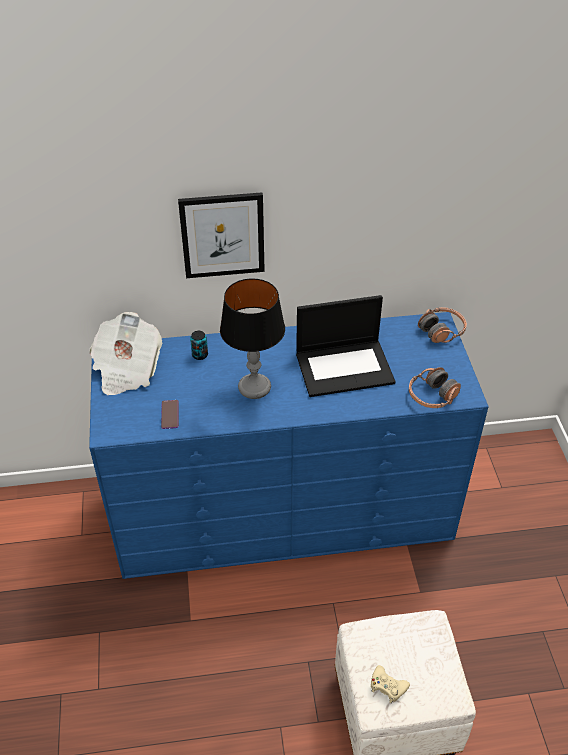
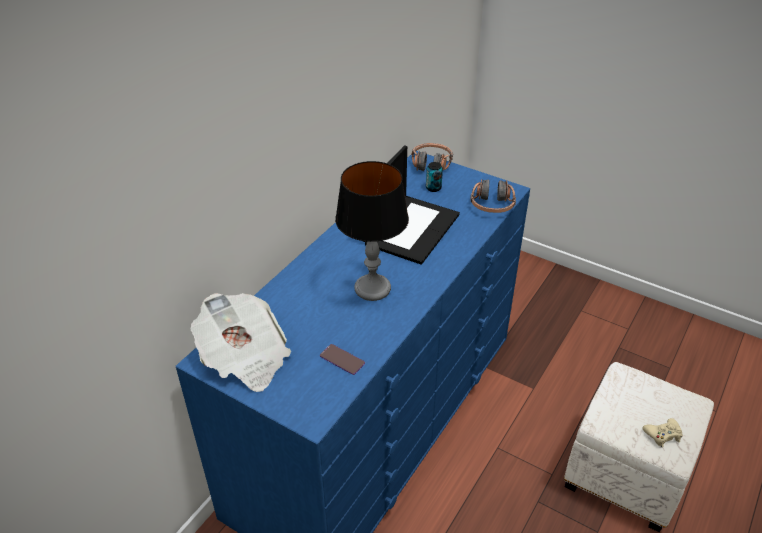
camera: 50 degrees left, 5 degrees down
picture [178,192,265,278] -> none
can [190,331,208,360] -> can moved to [426,162,443,192]

